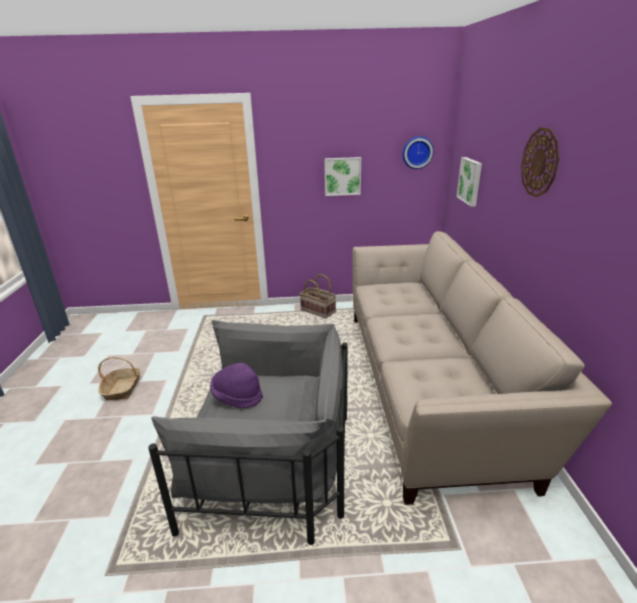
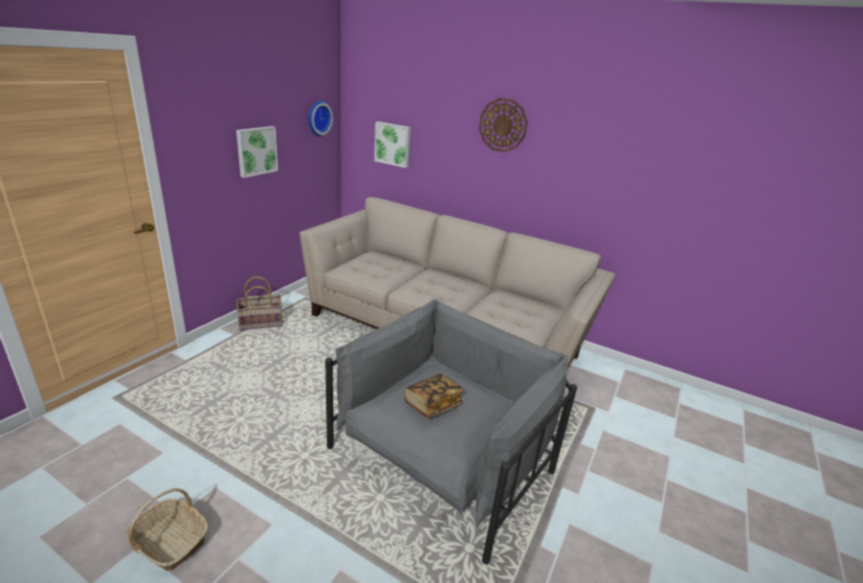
camera: 60 degrees left, 0 degrees up
purple hat [210,363,263,408] -> book [404,374,463,418]

